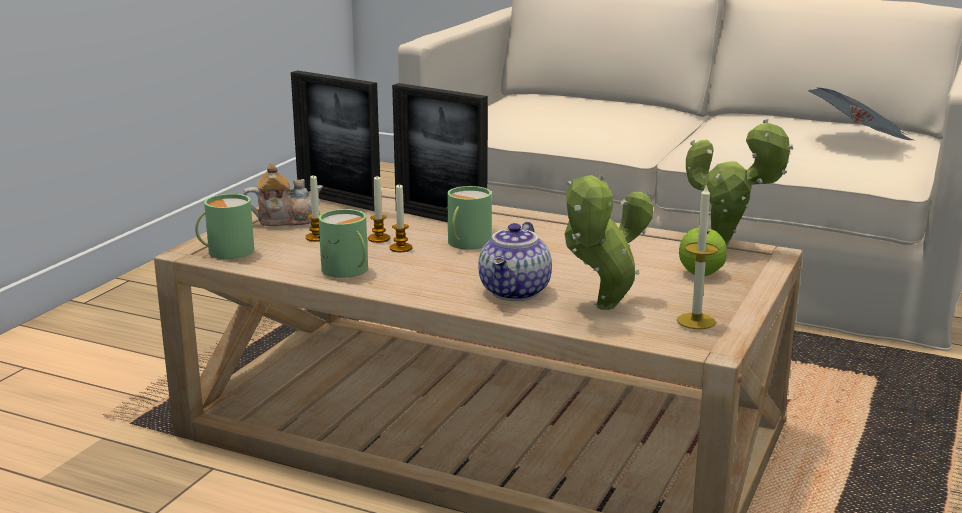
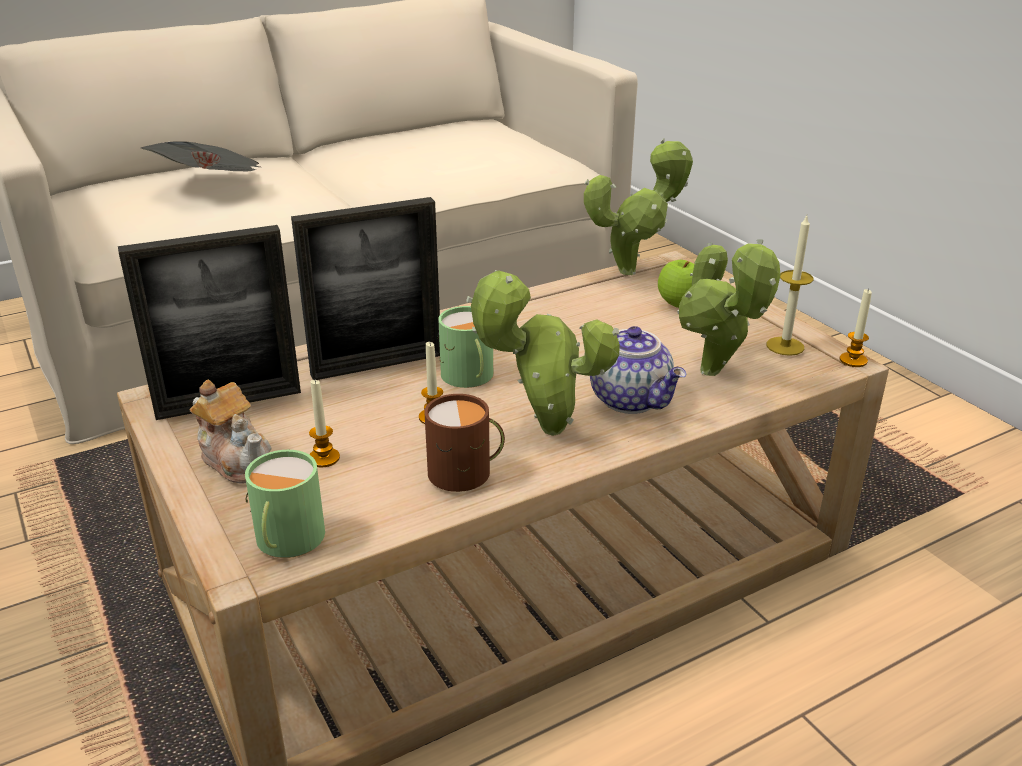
camera: 55 degrees left, 10 degrees up
teapot [243,163,323,226] -> teapot turned 105 degrees clockwise [189,380,272,483]
green mug [317,209,368,278] -> brown mug [424,394,505,492]
candle [368,176,390,243] -> candle moved to [840,288,872,367]
newspaper [808,88,913,140] -> newspaper moved to [141,141,260,172]
none -> potted plant [466,270,620,436]

